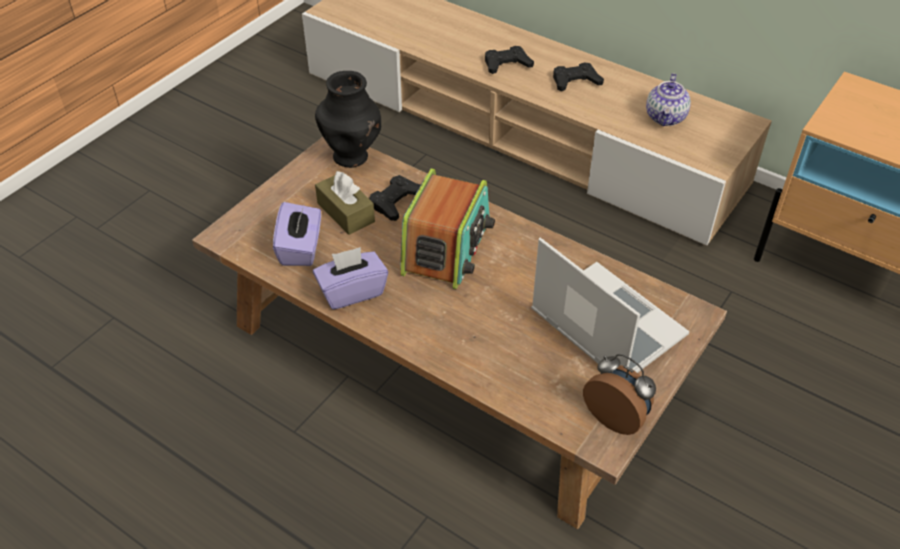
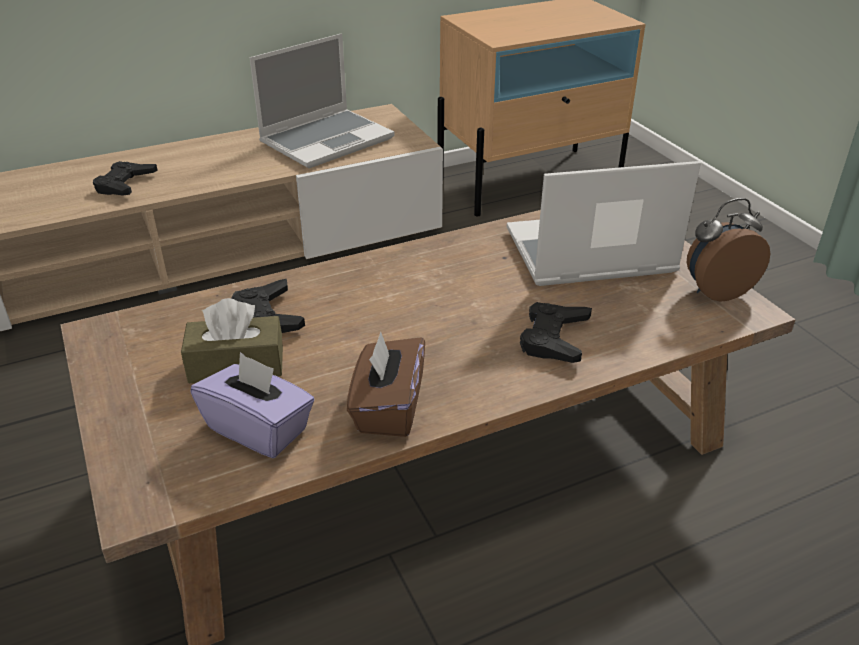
camera: 60 degrees left, 10 degrees down
purple tissue box [313,247,388,310] -> brown tissue box [347,332,425,437]
black vase [315,71,381,168] -> none
radio [400,168,495,289] -> none
black game controller [553,62,604,91] -> black game controller moved to [520,302,592,363]
teapot [646,73,691,126] -> laptop [249,33,394,168]

